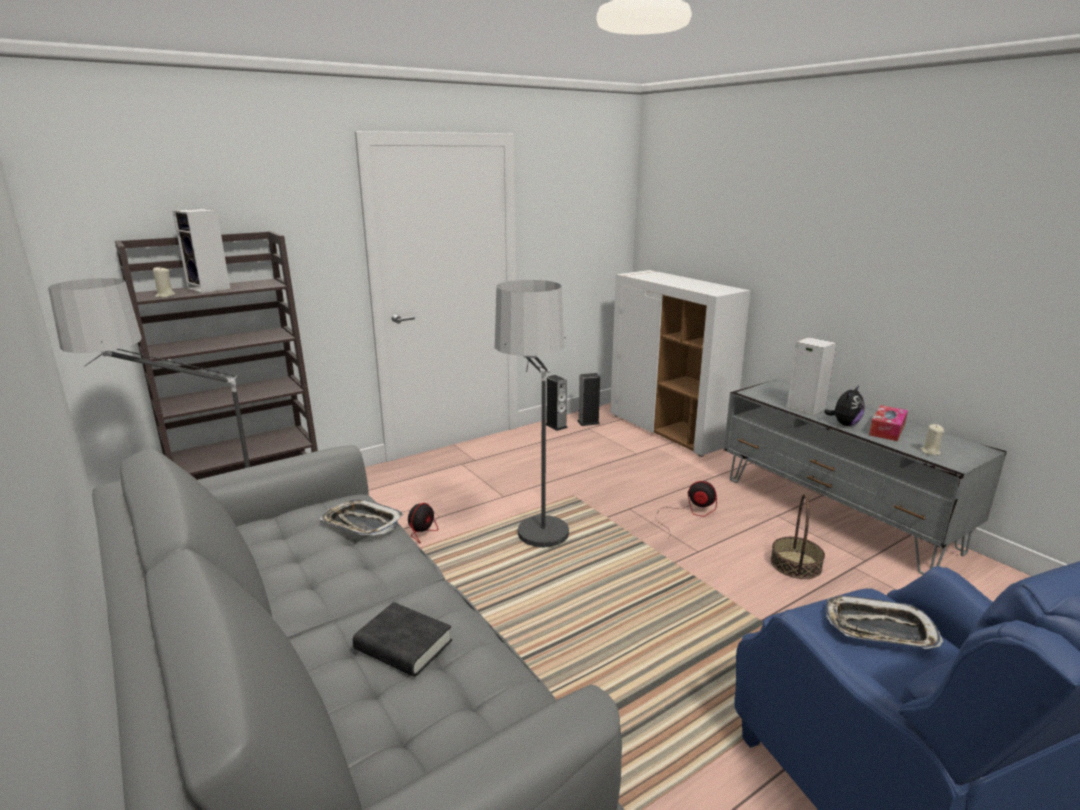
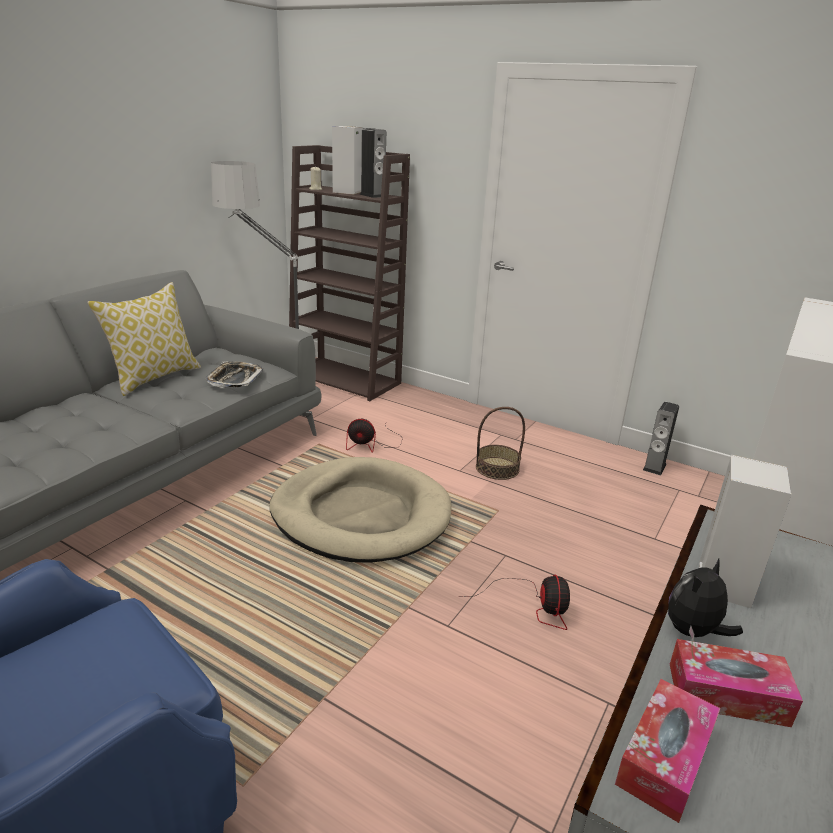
camera: 65 degrees right, 5 degrees up
black book [353,602,452,677] -> none
floor lamp [495,280,569,548] -> beige dog bed [270,457,452,563]
speaker [577,373,600,426] -> speaker moved to [359,128,386,198]
basket [770,494,825,579] -> basket moved to [476,407,525,480]
plush toy [824,385,865,426] -> plush toy turned 120 degrees clockwise [668,559,743,642]
tray [826,595,943,649] -> none
beige candle [920,424,944,456] -> tissue box [615,679,721,823]
none -> pillow [87,282,201,396]

